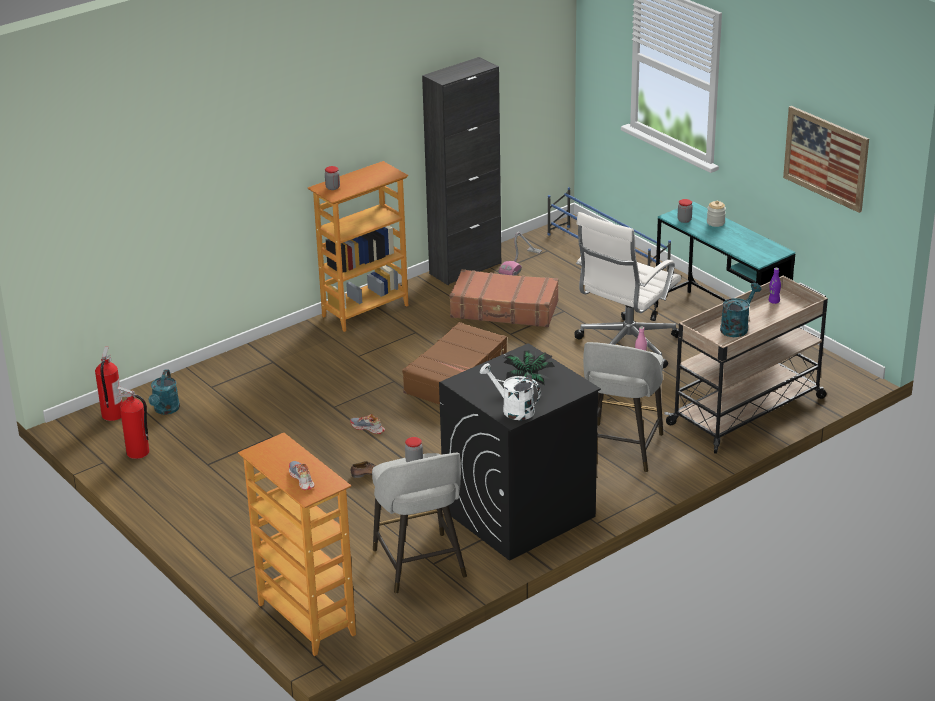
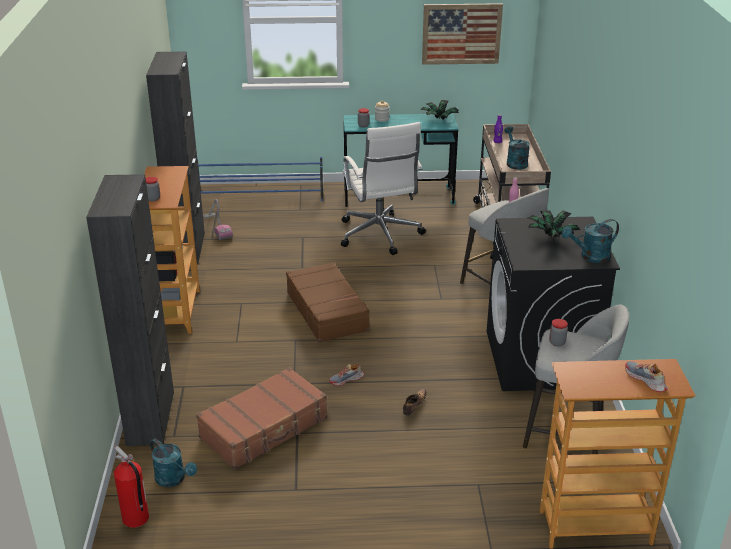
camera: 55 degrees left, 0 degrees up
fire extinguisher [117,387,149,459] -> none
shoe [289,461,315,490] -> shoe turned 45 degrees clockwise [625,361,668,392]
brown suitcase [449,269,559,327] -> brown suitcase moved to [196,367,327,469]
white watering can [480,363,541,420] -> turquoise watering can [562,219,619,263]
none -> black cabinet [86,174,174,446]
none -> potted plant [420,100,459,120]

